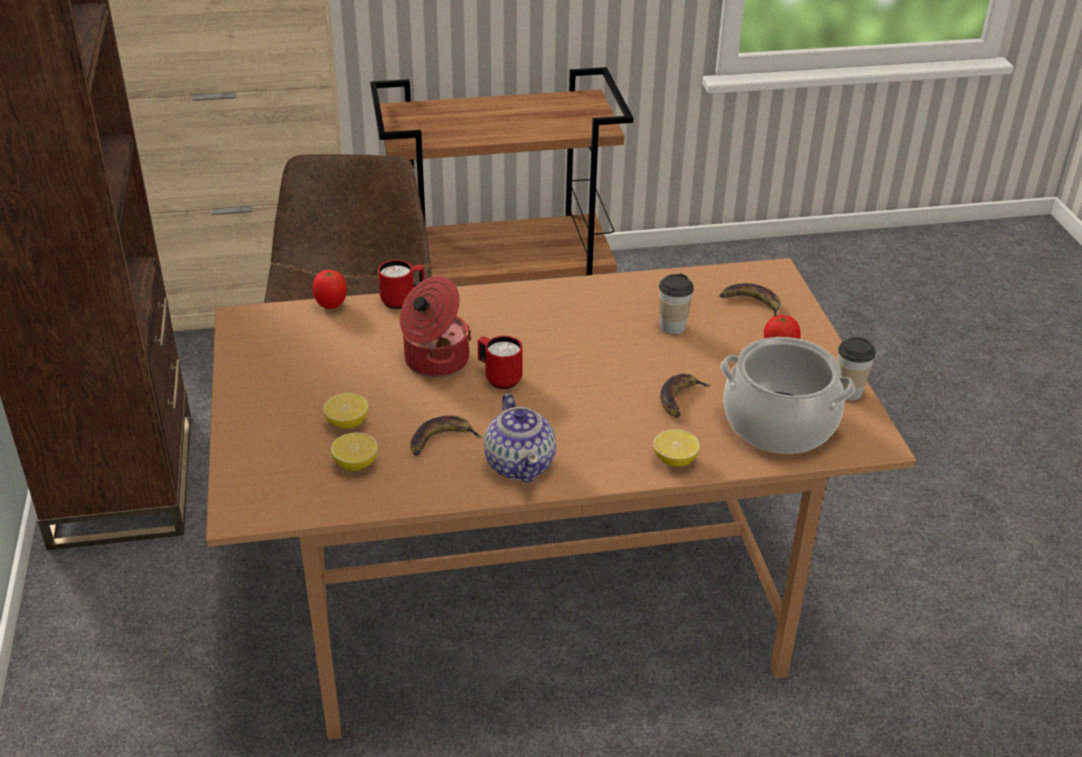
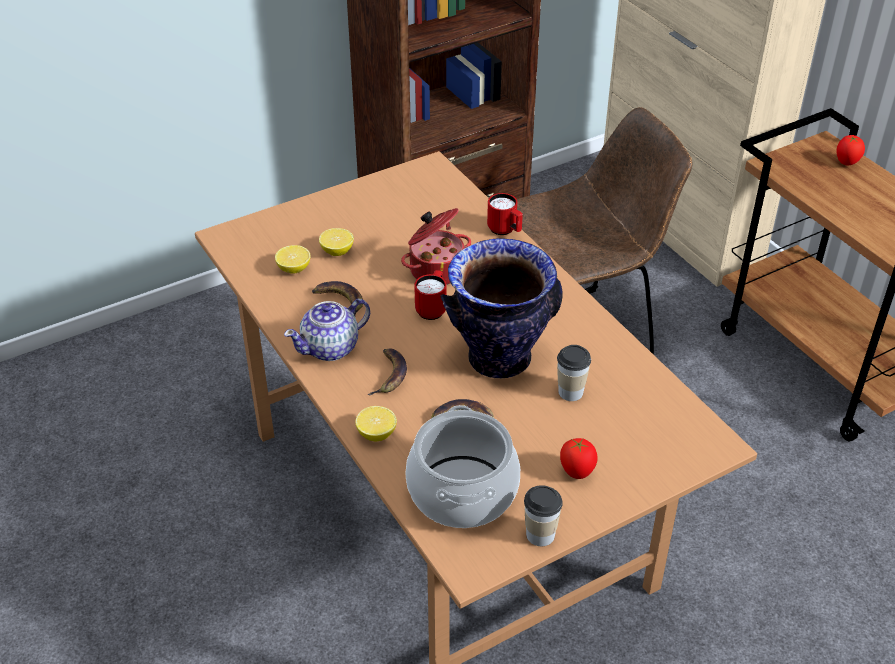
camera: 70 degrees right, 5 degrees up
tomato [312,270,347,309] -> tomato moved to [836,135,865,165]
banana [720,283,781,316] -> banana moved to [367,348,407,395]
none -> vase [441,238,563,378]

